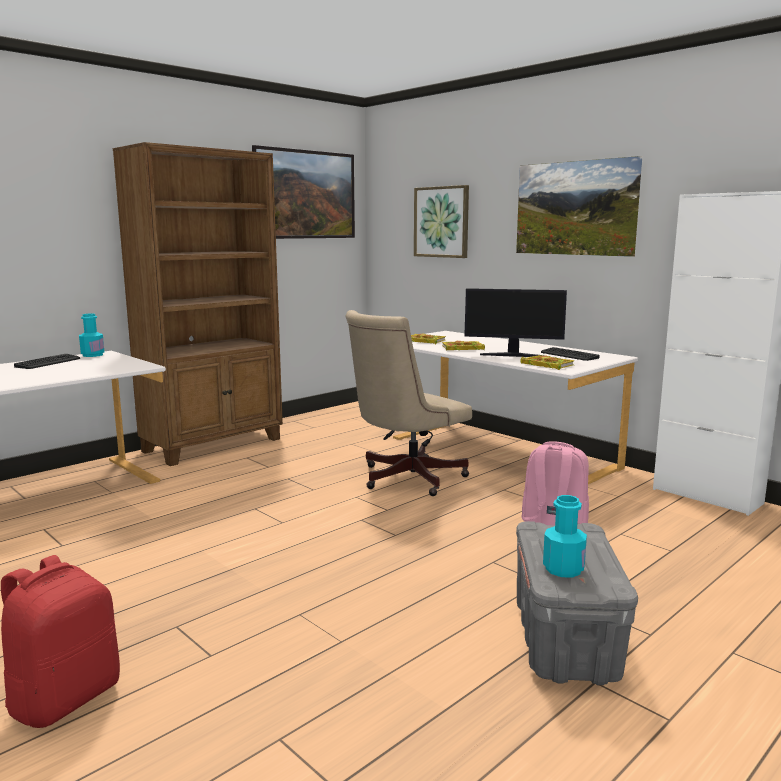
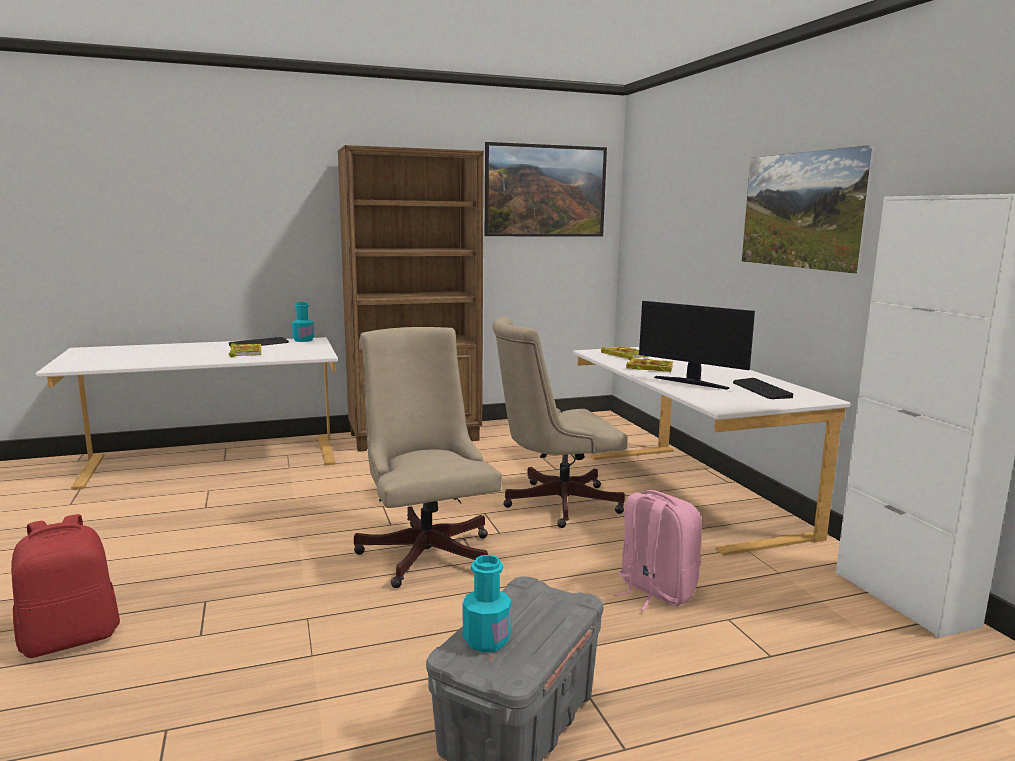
camera: 25 degrees right, 0 degrees up
picture [414,185,469,258] -> none
book [520,355,575,370] -> book moved to [229,343,261,357]
none -> beige office chair [354,327,502,588]

